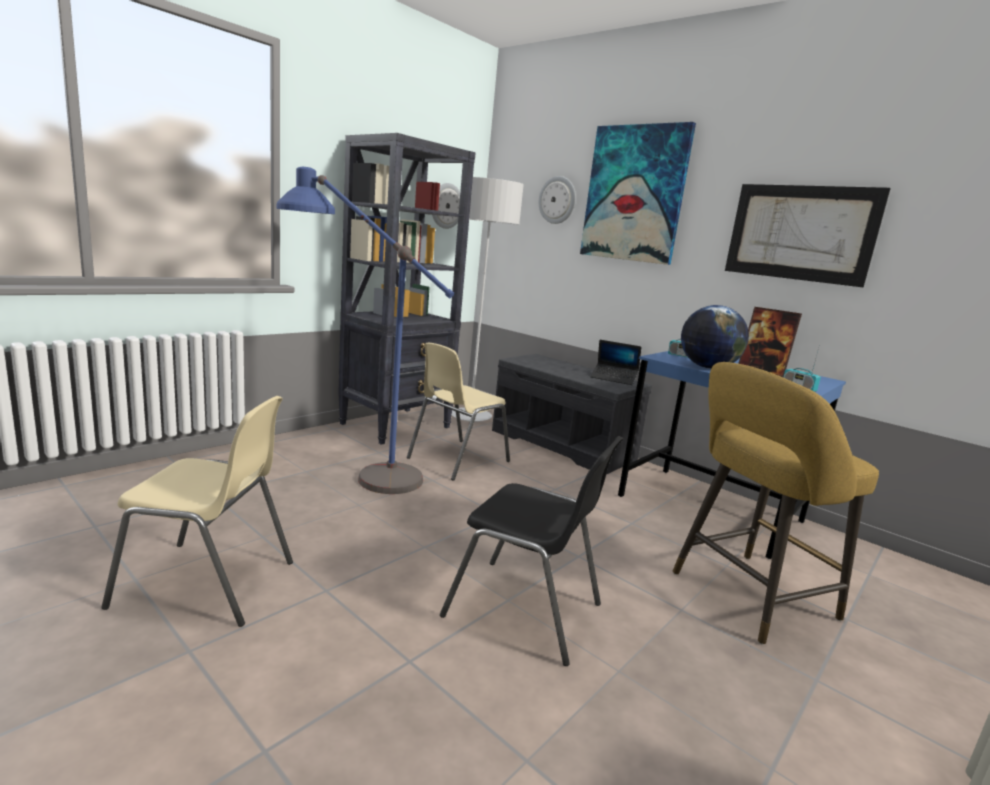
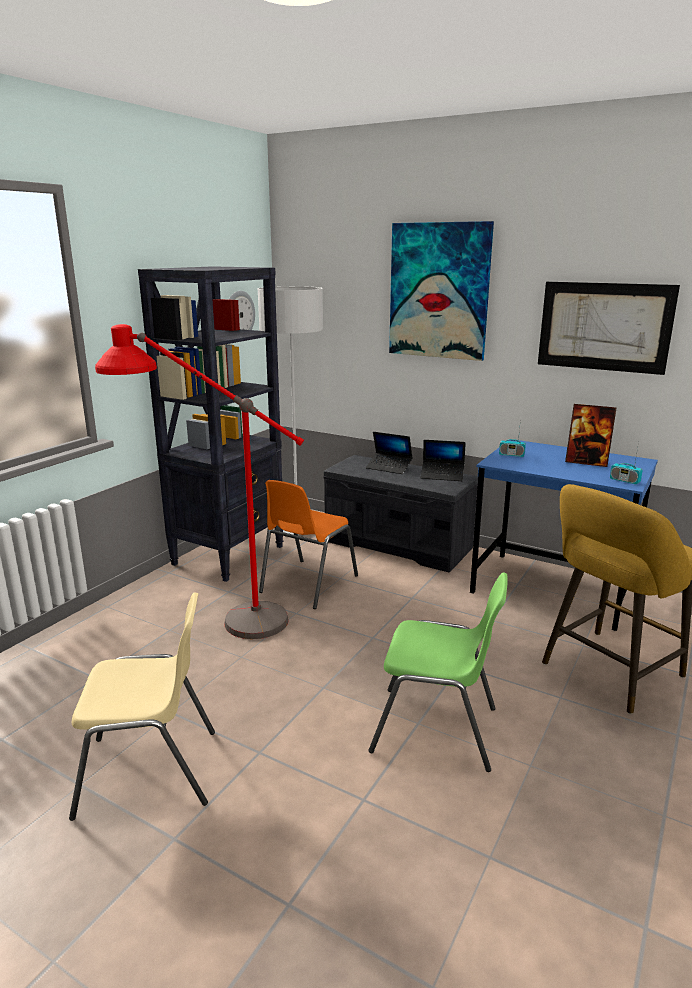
camera: 10 degrees left, 5 degrees up
blue floor lamp [277,167,454,494] -> red floor lamp [95,324,304,639]
beige chair [407,343,510,480] -> orange chair [259,480,358,609]
black chair [440,436,623,666] -> green chair [368,572,508,772]
wall clock [539,176,576,224] -> none
globe [681,305,749,369] -> none
none -> laptop [366,432,413,474]

